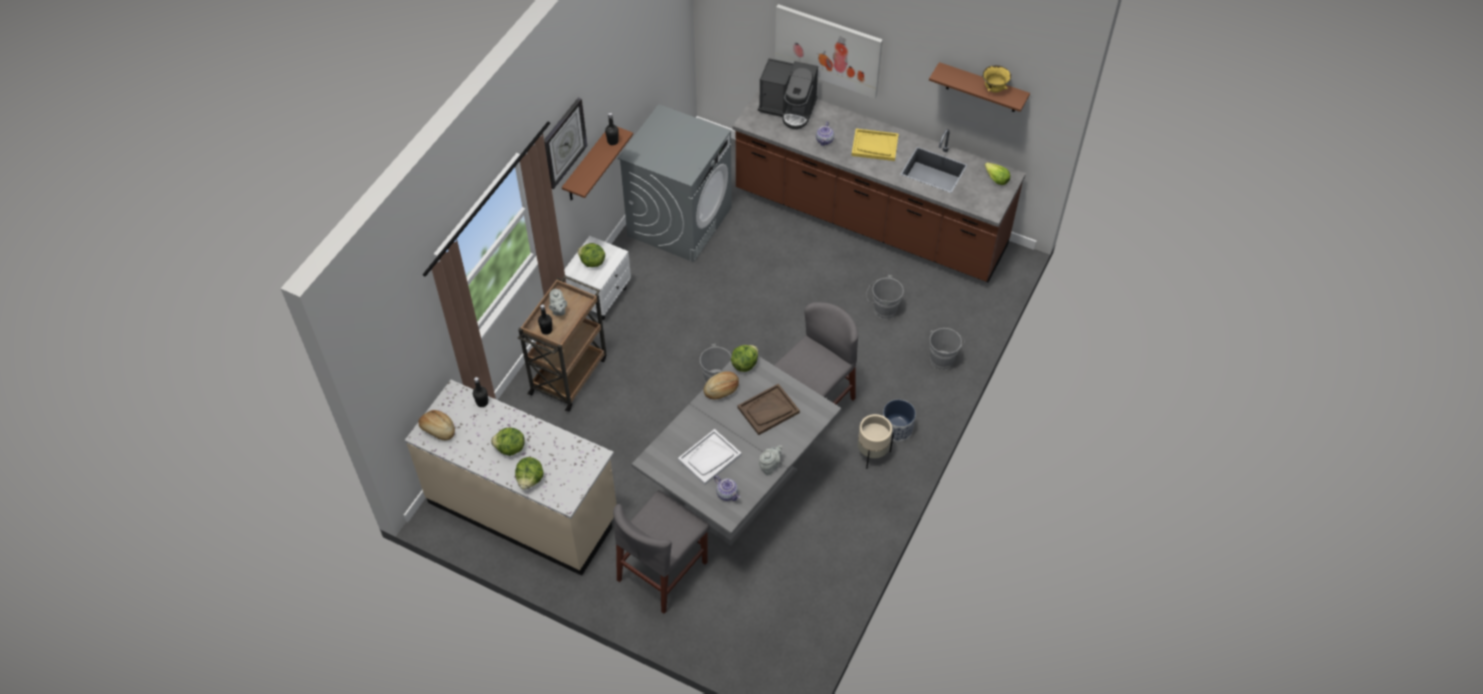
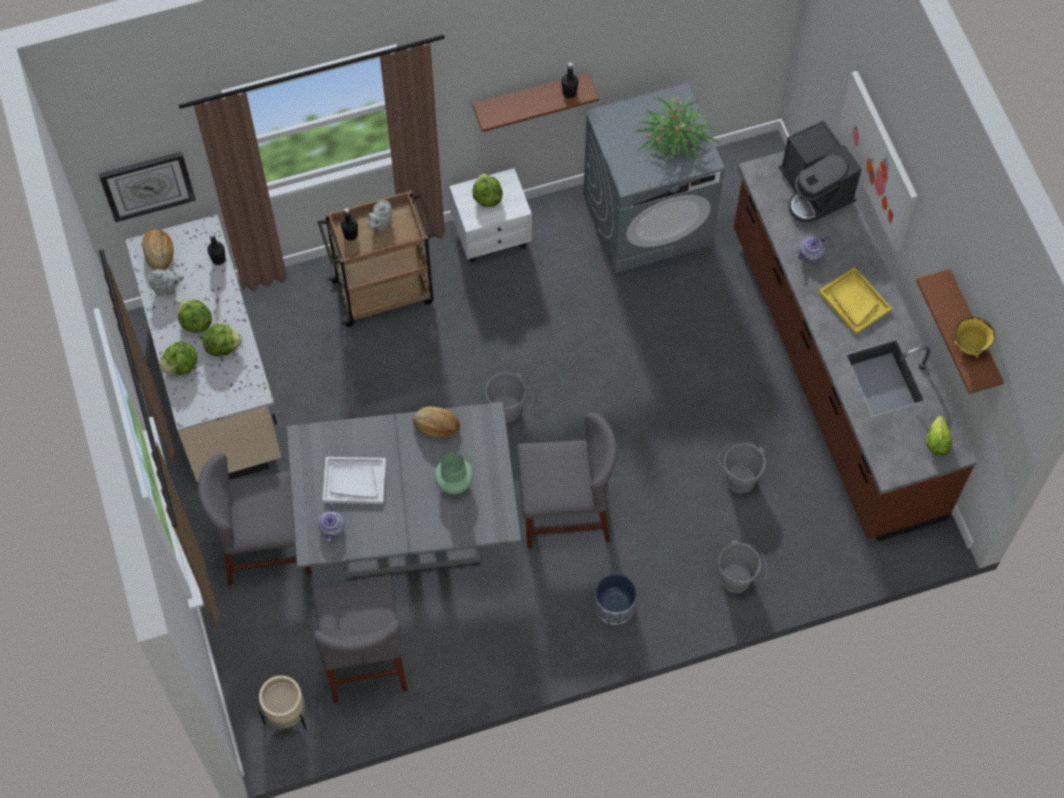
camera: 45 degrees right, 10 degrees up
wall clock [544,98,587,189] -> wall clock moved to [99,151,196,222]
lettuce [731,345,758,372] -> lettuce moved to [203,324,242,356]
brown tray [738,384,800,435] -> green vase [434,452,473,495]
grey teapot [759,445,782,475] -> grey teapot moved to [149,269,184,296]
beige planter [858,414,894,469] -> beige planter moved to [259,676,306,729]
none -> grey chair [312,575,407,703]
none -> potted plant [634,95,719,162]

